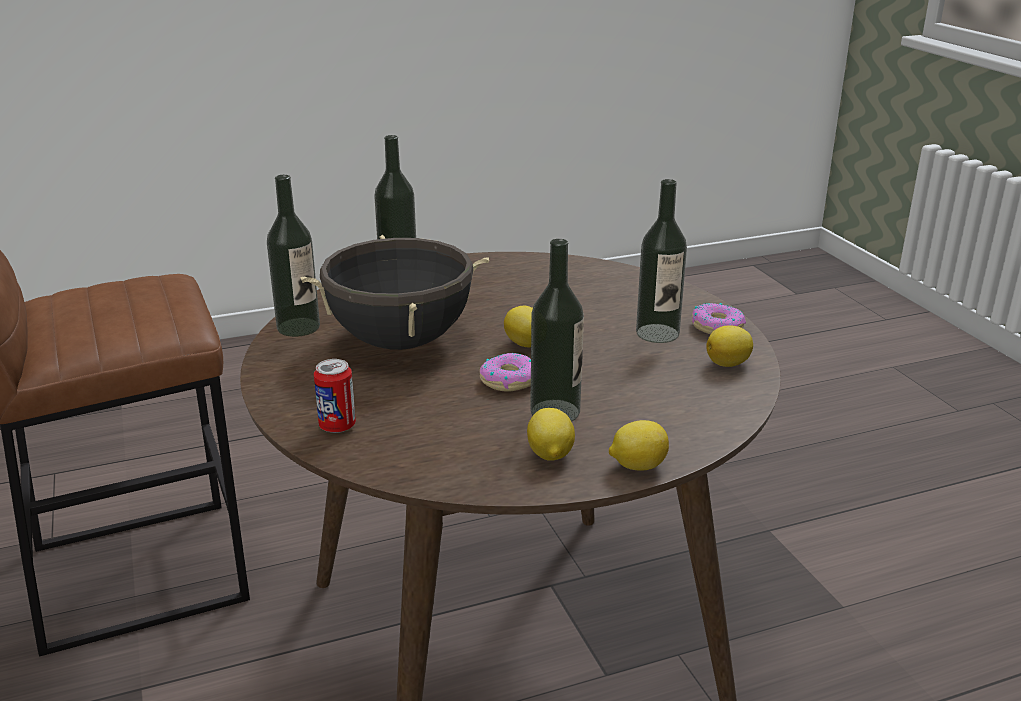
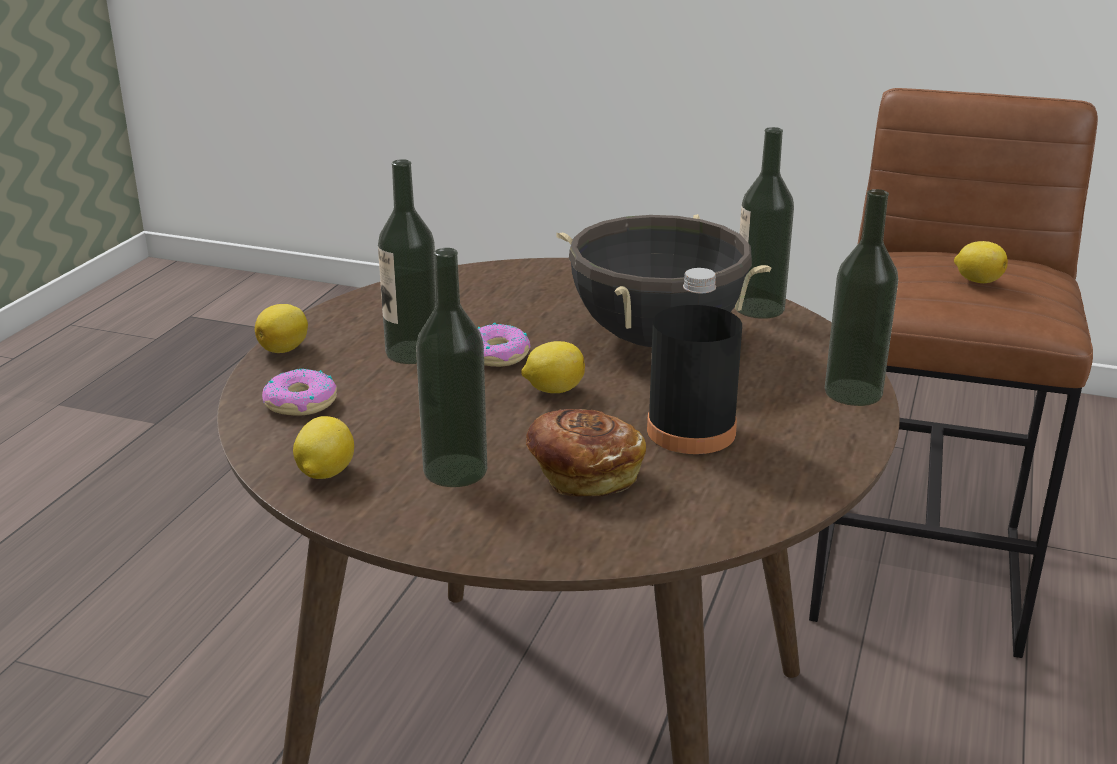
camera: 130 degrees right, 0 degrees up
can [314,359,356,433] -> none
lemon [527,408,575,461] -> lemon moved to [954,241,1008,283]
donut [692,303,746,334] -> donut moved to [262,368,337,415]
none -> bread [526,409,646,496]
none -> black bottle [647,268,742,454]

